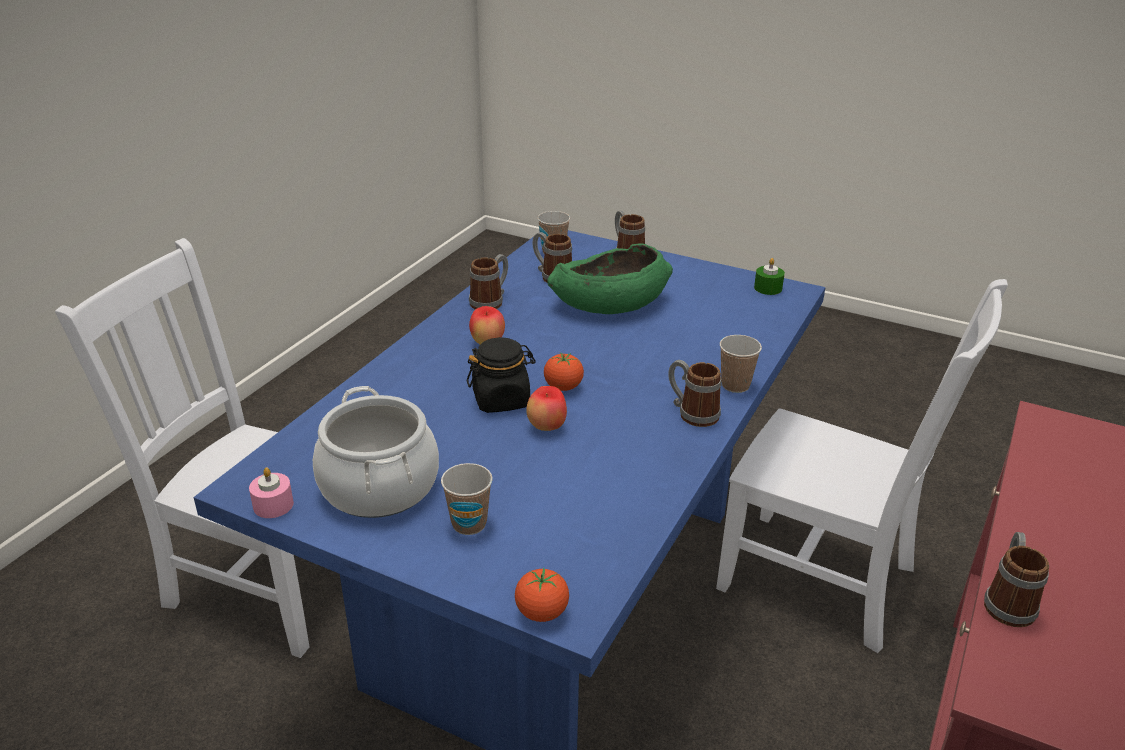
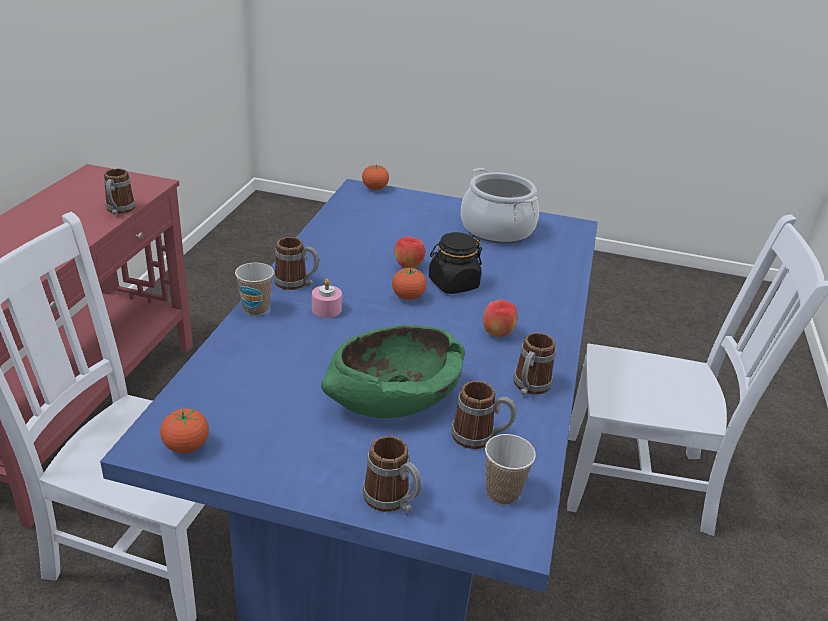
camera: 165 degrees right, 0 degrees up
pink candle [249,467,294,518] -> pink candle moved to [312,279,342,318]
cup [441,463,493,535] -> none
green candle [754,258,785,295] -> tomato [160,407,209,453]

